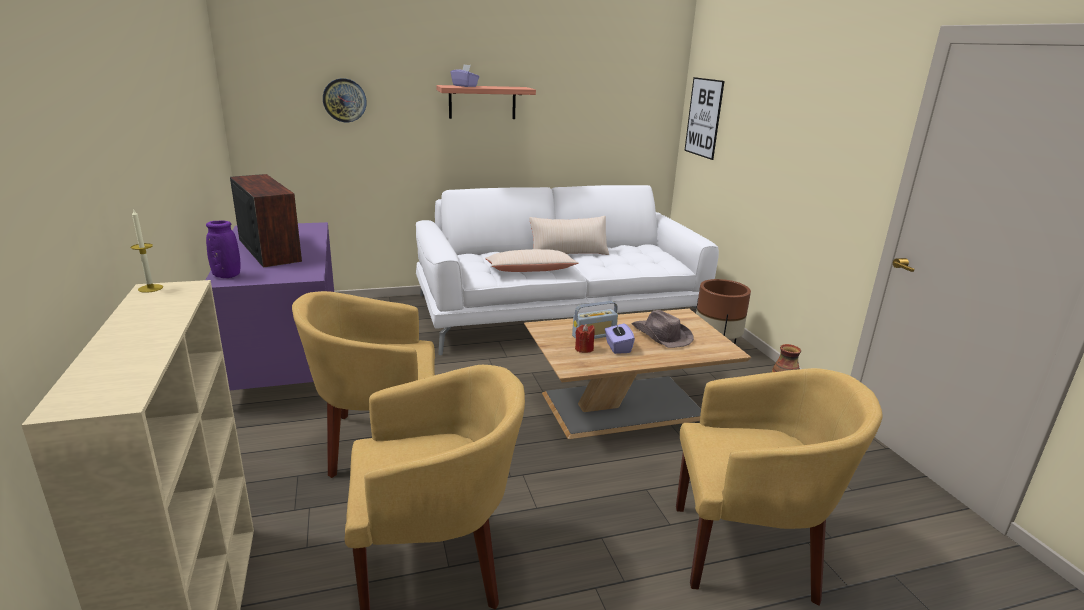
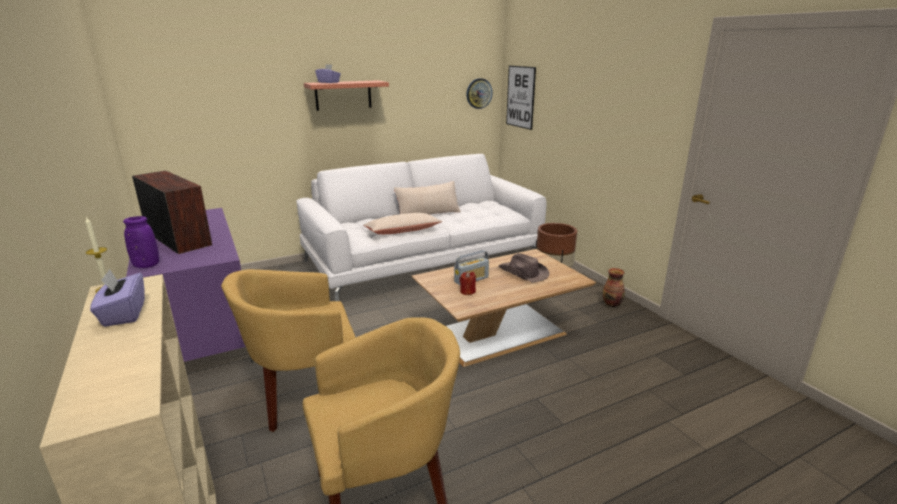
camera: 10 degrees left, 0 degrees up
wall clock [323,78,367,122] -> wall clock moved to [466,78,493,109]
purple tissue box [605,323,635,354] -> purple tissue box moved to [90,269,145,327]
yellow armchair [676,368,883,606] -> none

